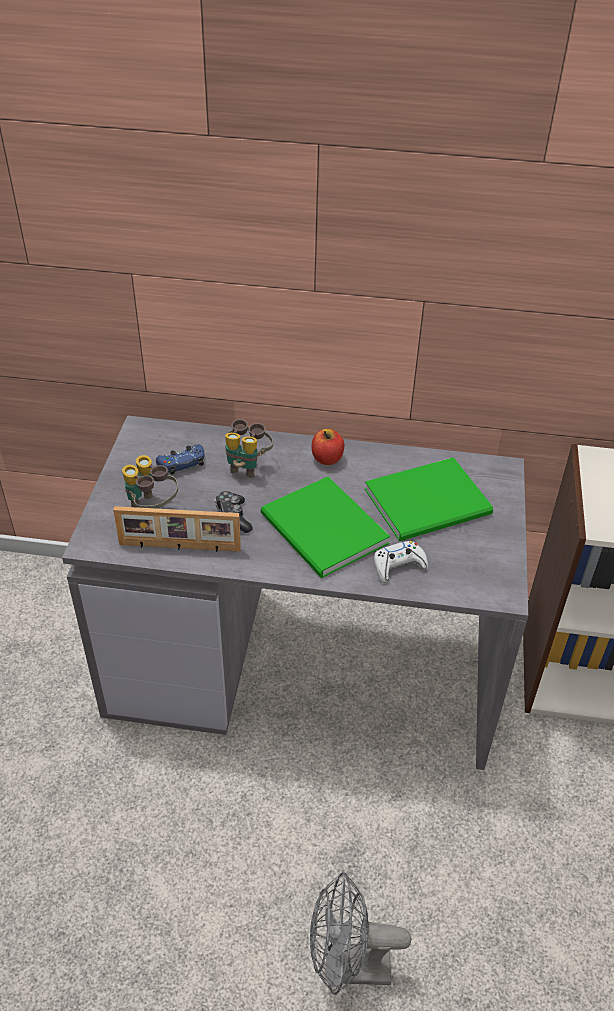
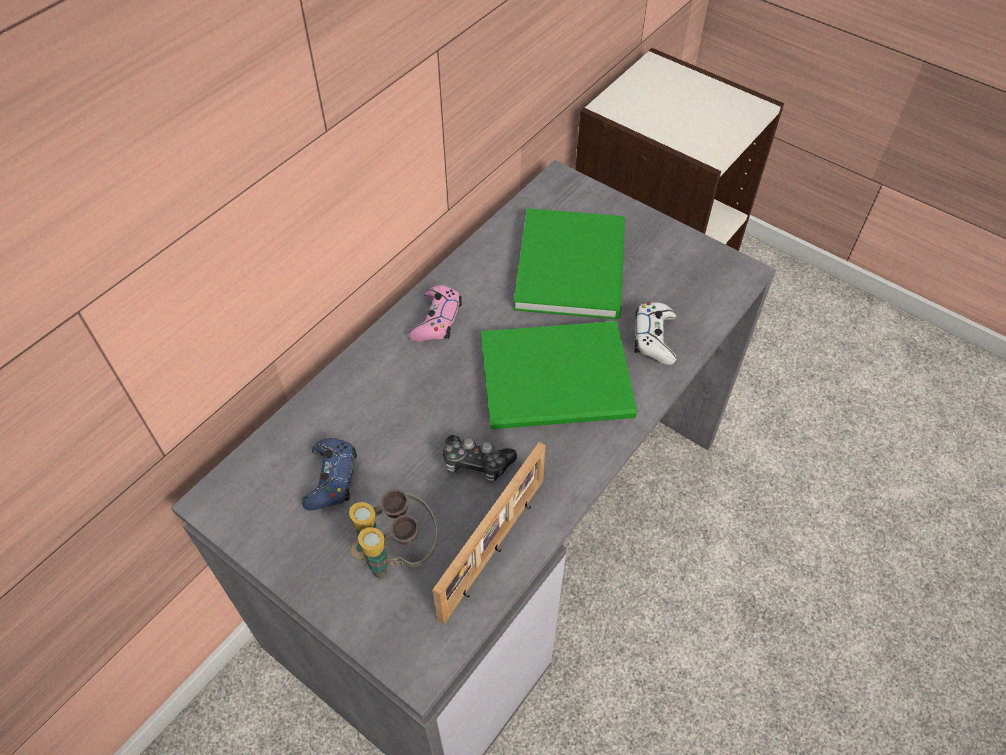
camera: 60 degrees left, 10 degrees up
binoculars [225,419,273,478] -> none
grey fan [310,872,411,995] -> none
apple [311,429,344,465] -> pink game controller [409,285,462,342]

